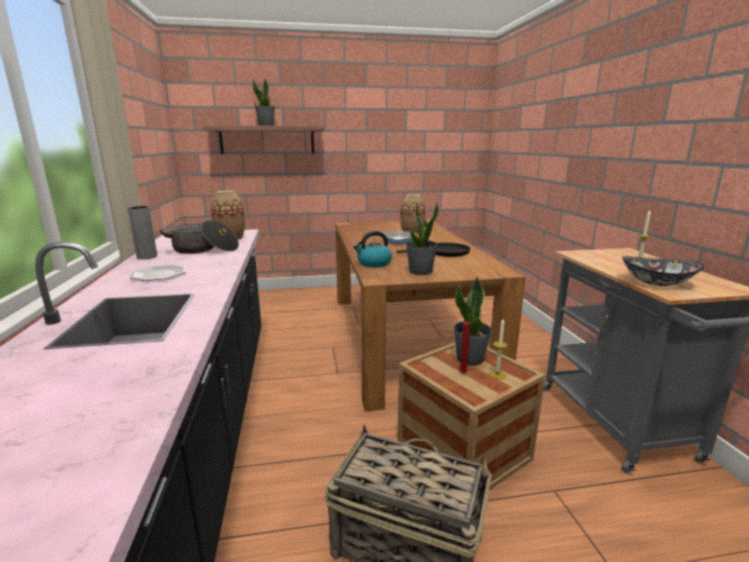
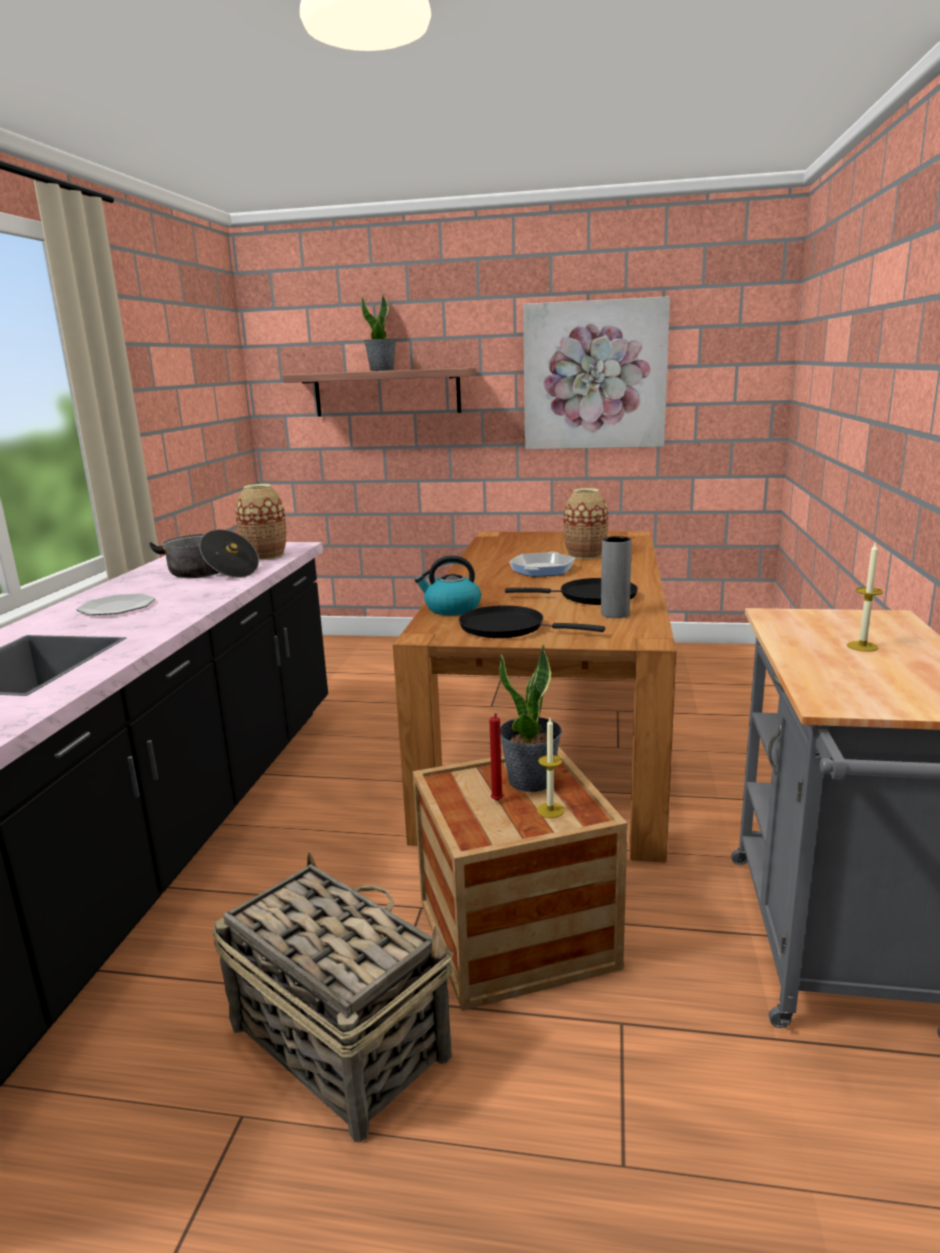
camera: 20 degrees right, 0 degrees up
grey vase [128,206,157,259] -> grey vase moved to [601,536,632,618]
potted plant [406,201,439,275] -> black frying pan [459,605,605,638]
bowl [622,256,704,286] -> none
none -> picture [523,296,670,449]

